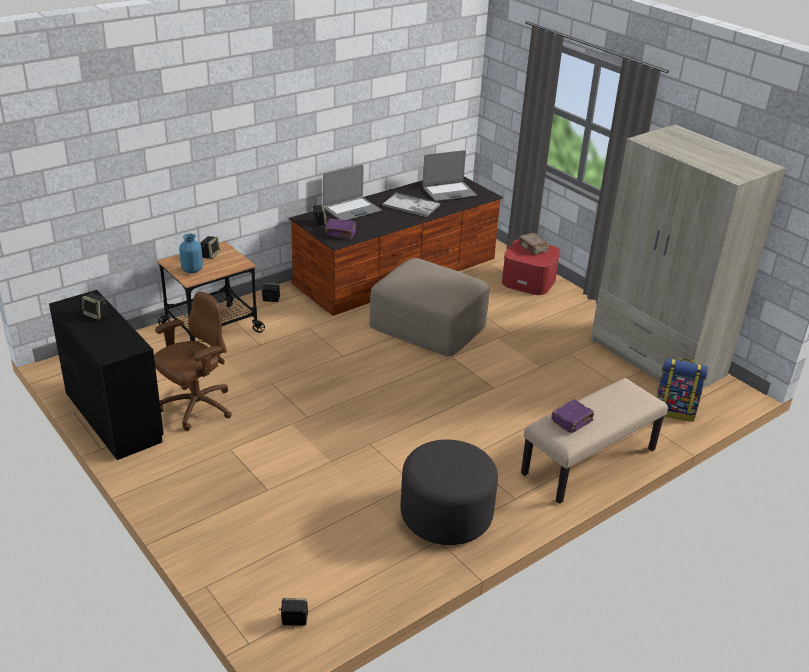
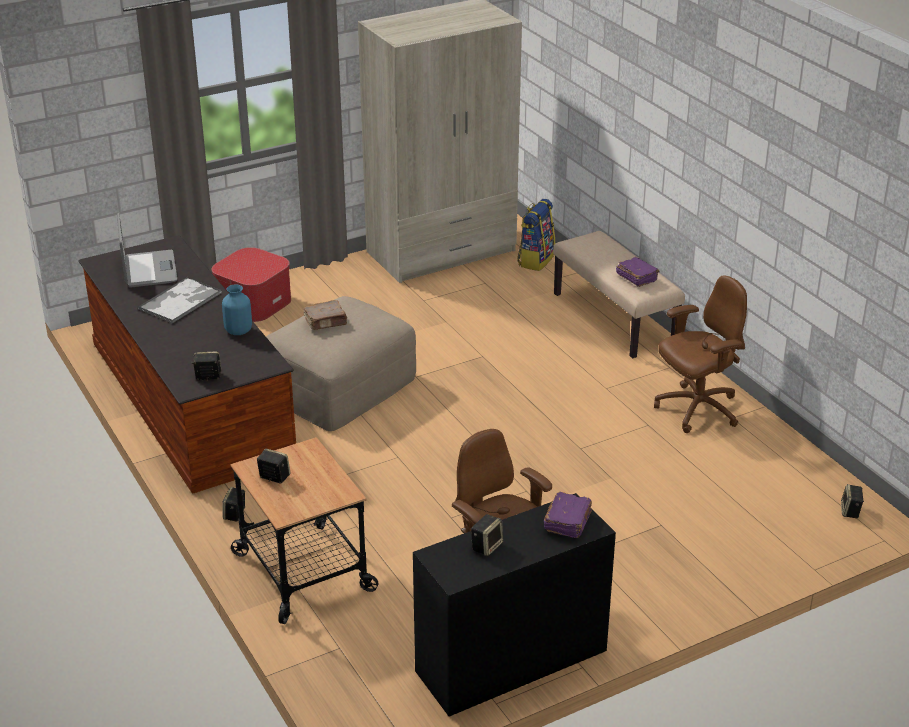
camera: 80 degrees left, 0 degrees up
blue vase [179,234,203,273] -> blue vase moved to [222,285,252,335]
laptop [323,165,382,220] -> none
purple book [325,219,356,240] -> purple book moved to [544,492,592,538]
grey ottoman [401,440,498,545] -> brown office chair [654,275,747,433]
brown book [518,233,549,255] -> brown book moved to [303,300,348,330]

